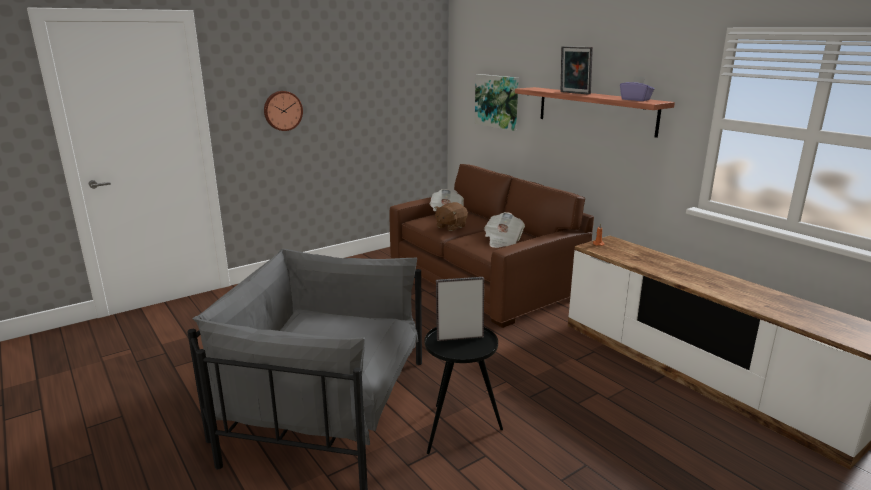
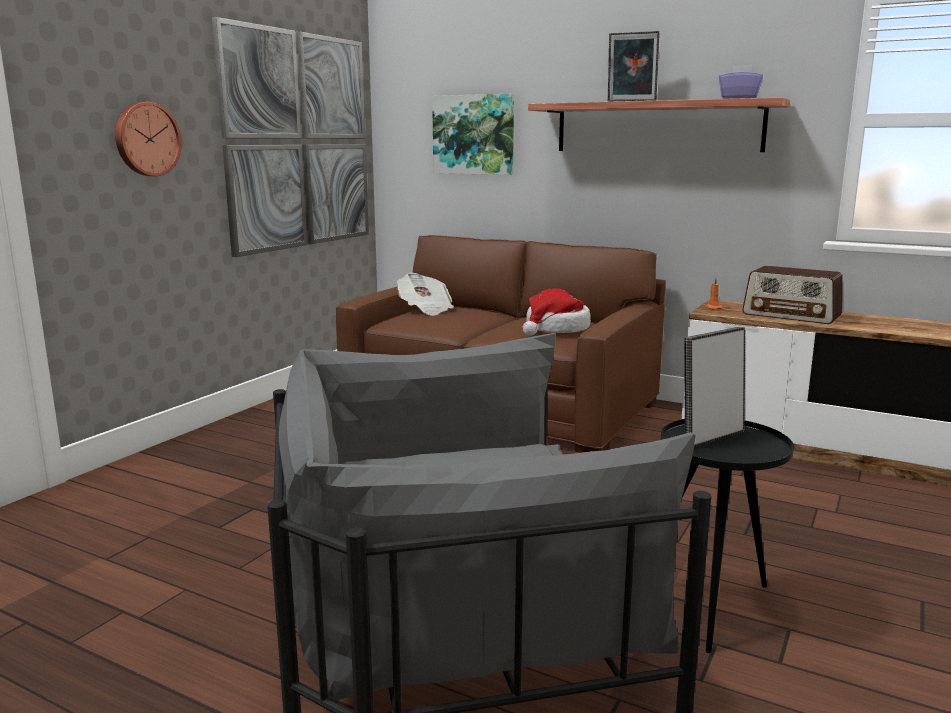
camera: 25 degrees left, 5 degrees down
brown plush toy [435,202,468,231] -> none
newspaper [484,212,525,248] -> hat [523,288,591,336]
none -> picture [212,17,369,257]
none -> radio [742,266,843,324]

